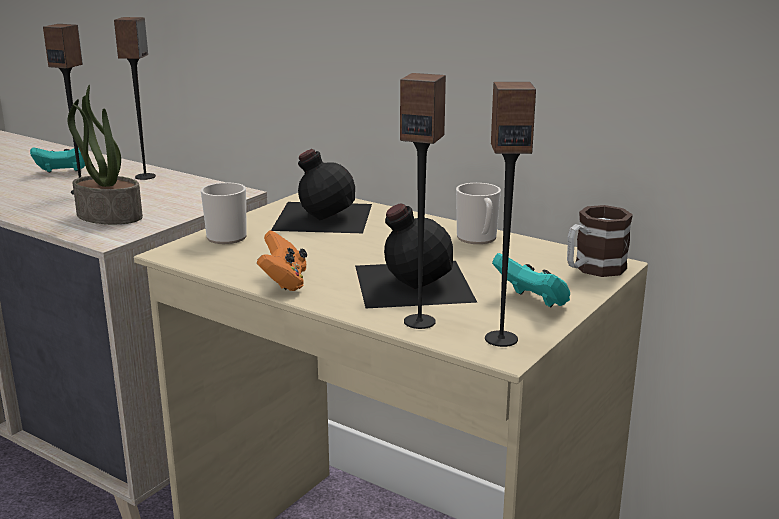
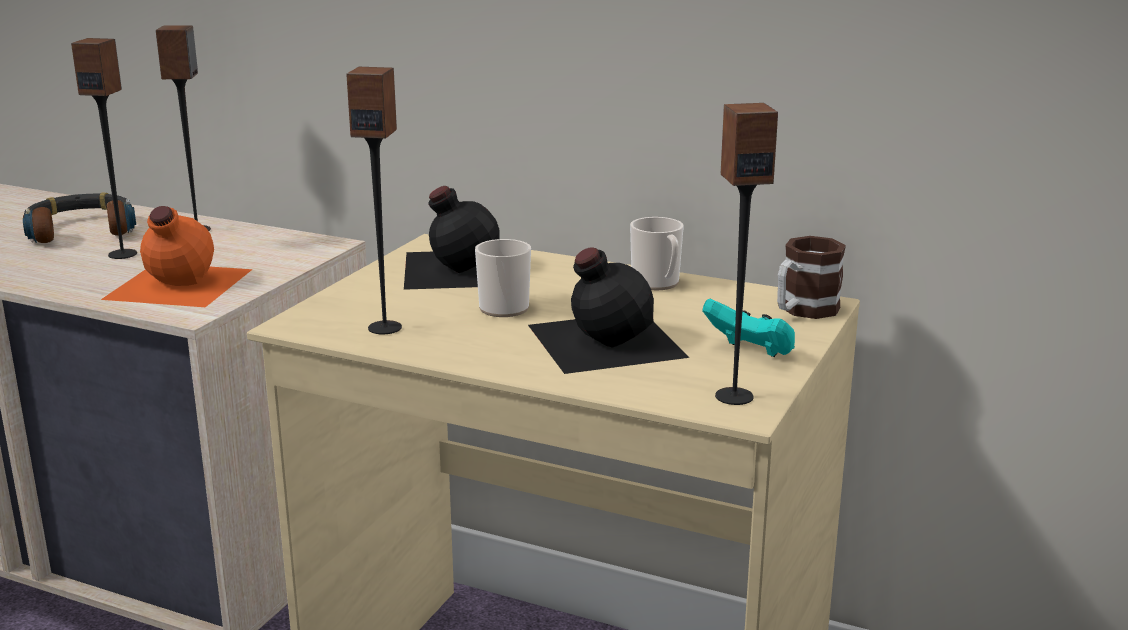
camera: 10 degrees left, 0 degrees up
turquoise game controller [30,147,85,173] -> headphones [23,193,136,243]
potted plant [68,85,143,224] -> orange bottle [101,206,253,307]
mug [201,182,247,244] -> mug moved to [475,239,531,317]
orange game controller [257,230,307,291] -> none
speaker [400,73,446,329] -> speaker moved to [346,67,402,334]

